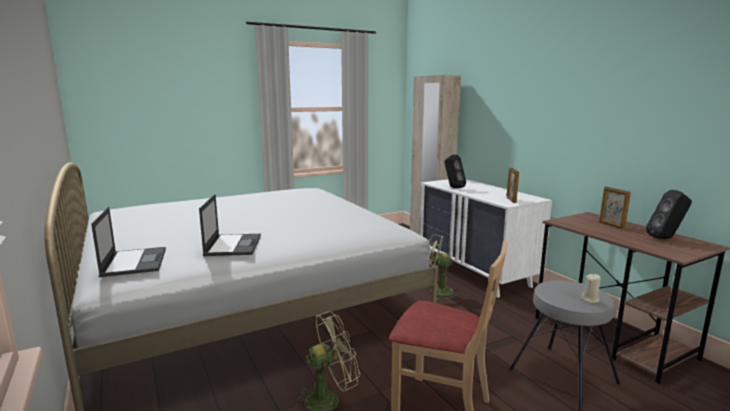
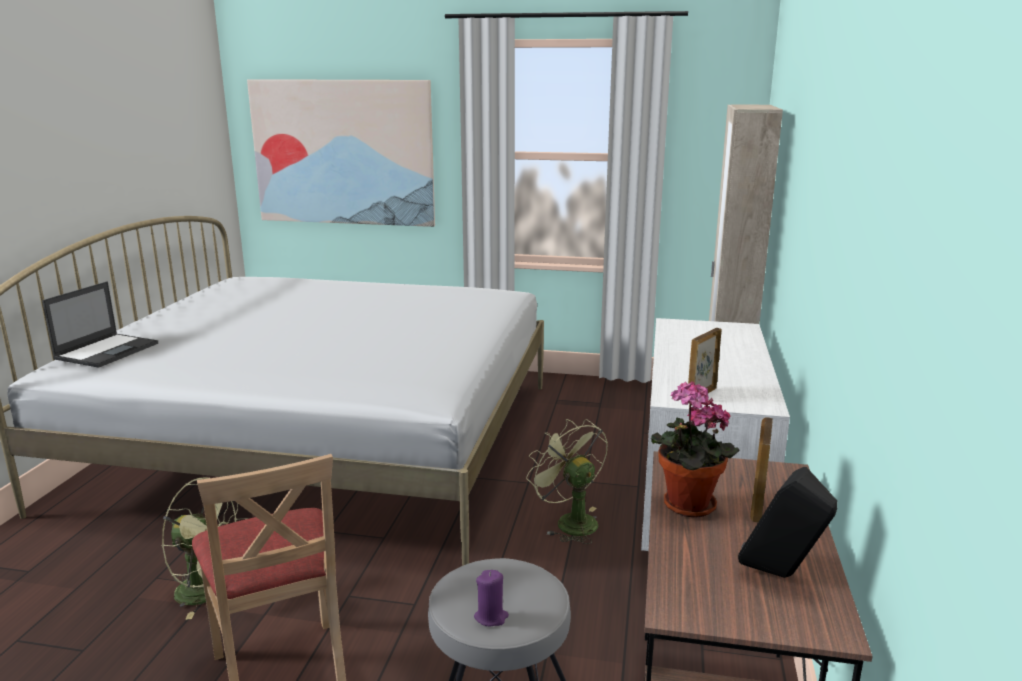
camera: 40 degrees right, 5 degrees up
laptop [199,194,261,256] -> none
black speaker [444,155,466,188] -> none
beige candle [581,274,601,303] -> purple candle [474,570,509,627]
none -> picture [247,79,435,227]
none -> potted plant [651,381,740,517]

